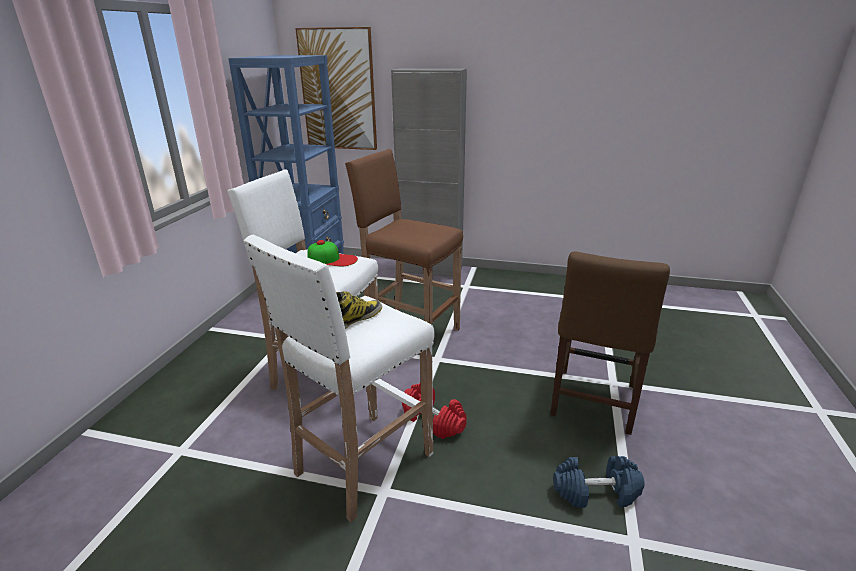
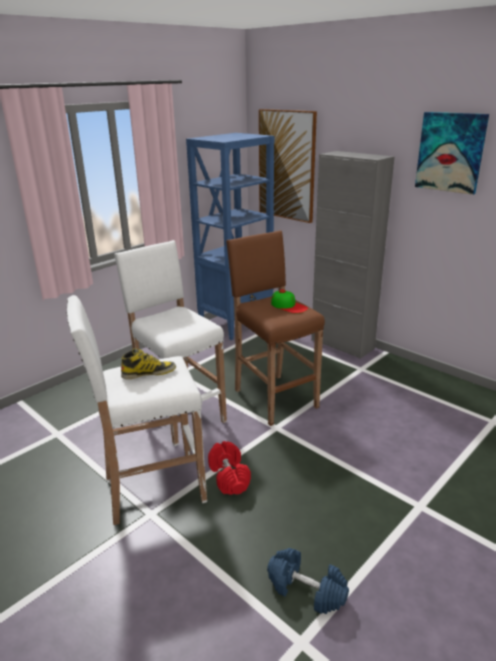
camera: 30 degrees right, 0 degrees up
cap [307,240,358,266] -> cap moved to [271,289,308,313]
brown chair [550,252,670,435] -> none
none -> picture [415,112,489,195]

